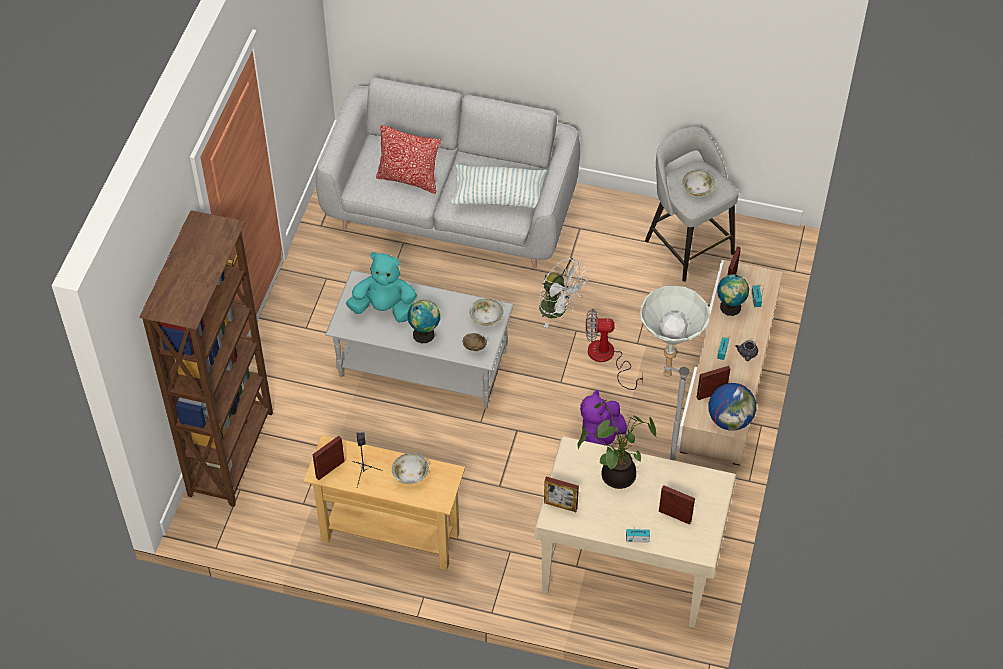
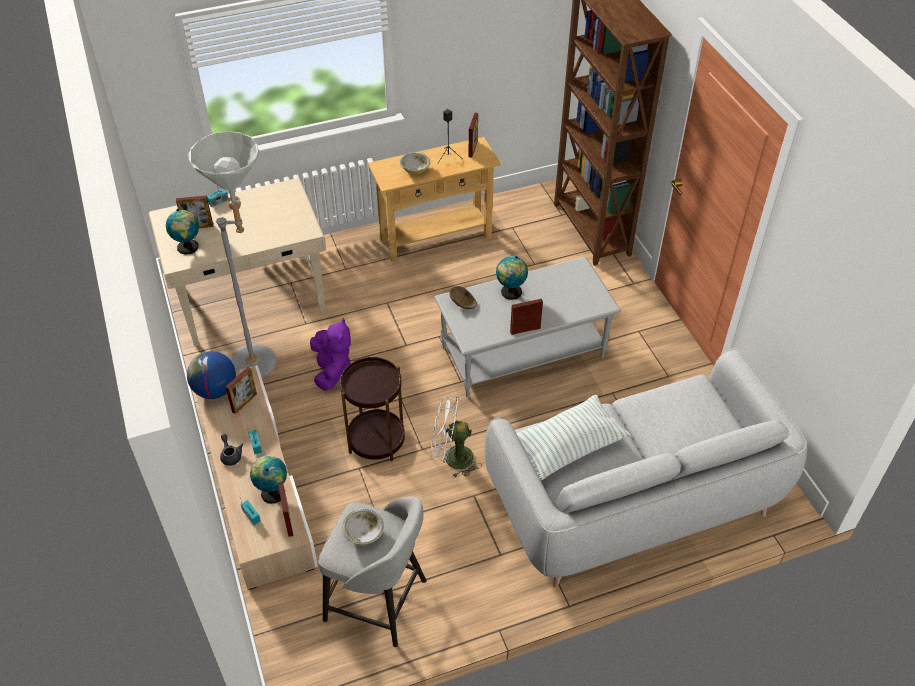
camera: 145 degrees right, 5 degrees down
turquoise plush toy [346,252,417,322] -> none
pillow [376,125,441,194] -> none
bowl [469,298,504,326] -> none
picture frame [544,476,579,512] -> picture frame moved to [510,299,543,335]
potted plant [578,400,657,489] -> none
fan [586,309,643,390] -> brown side table [340,357,405,461]
none -> globe [166,209,199,255]

